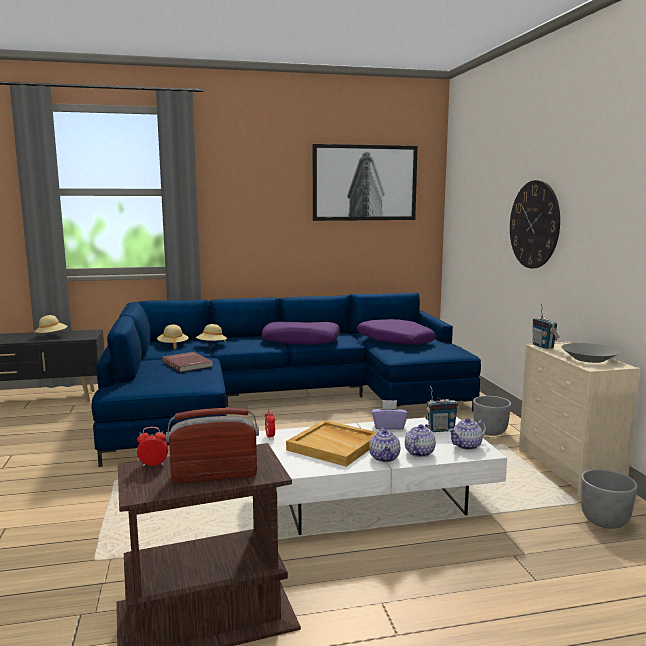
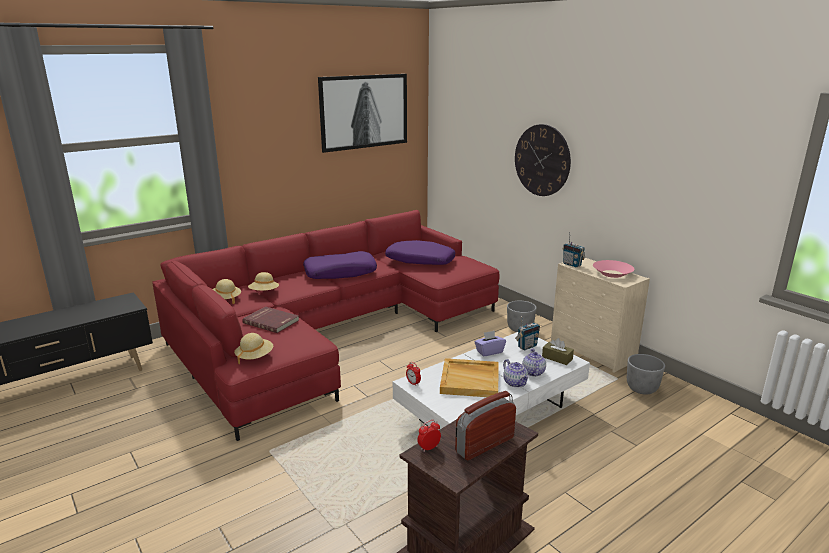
camera: 25 degrees left, 10 degrees up
beige hat [34,315,68,333] -> beige hat moved to [234,333,273,365]
blue sofa [92,292,481,467] -> red sofa [152,210,500,441]
teapot [448,418,486,450] -> brown tissue box [542,338,574,365]
grey bowl [561,343,620,363] -> pink bowl [593,260,634,278]

